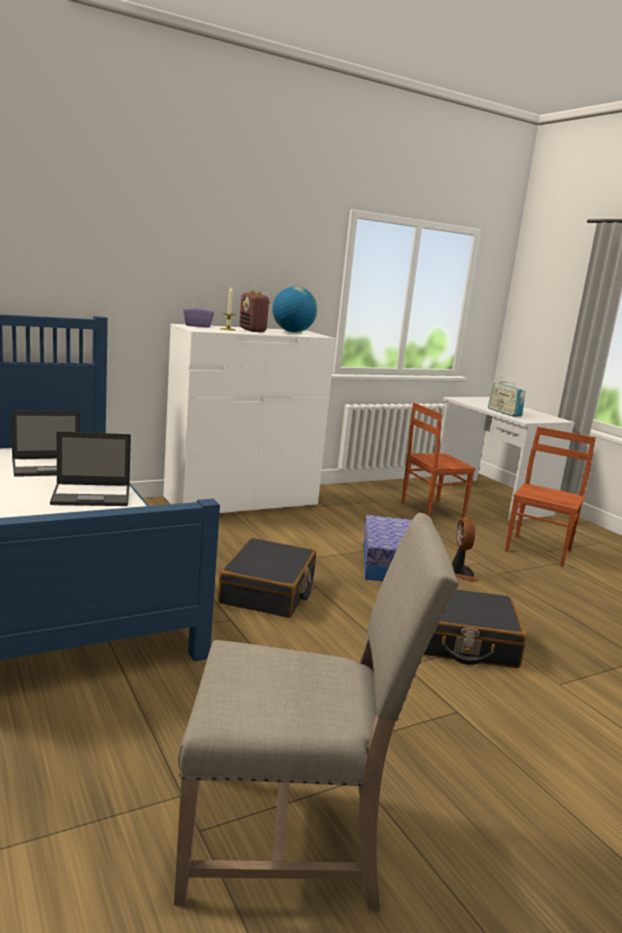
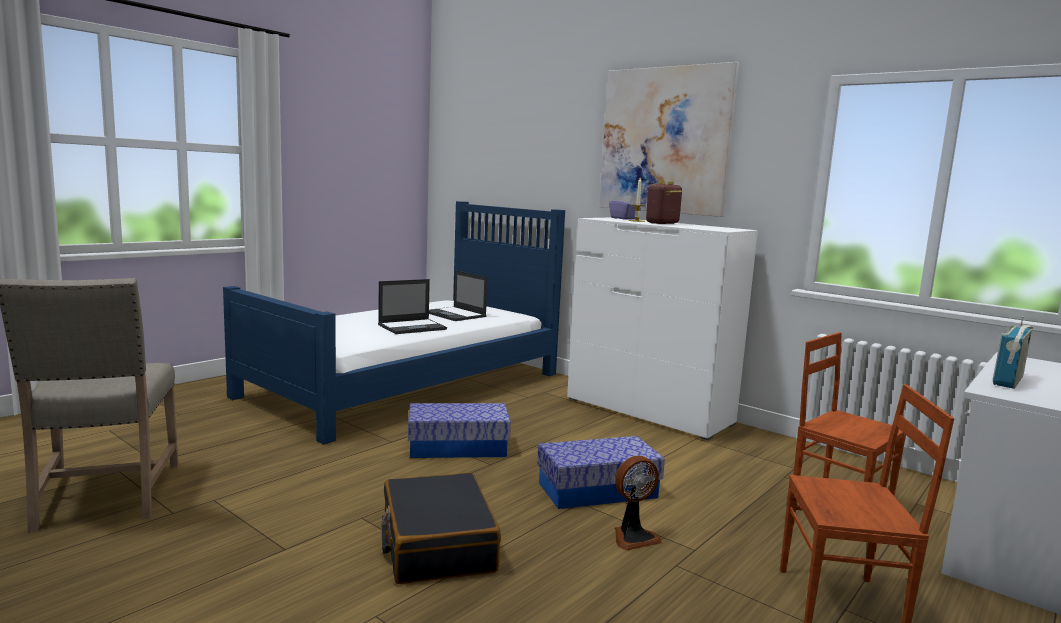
camera: 70 degrees right, 5 degrees down
laptop [50,431,131,506] -> laptop turned 90 degrees counterclockwise [378,279,447,334]
black suitcase [218,538,316,618] -> storage box [408,403,511,458]
globe [272,286,317,332] -> none
none -> picture [599,62,739,217]

